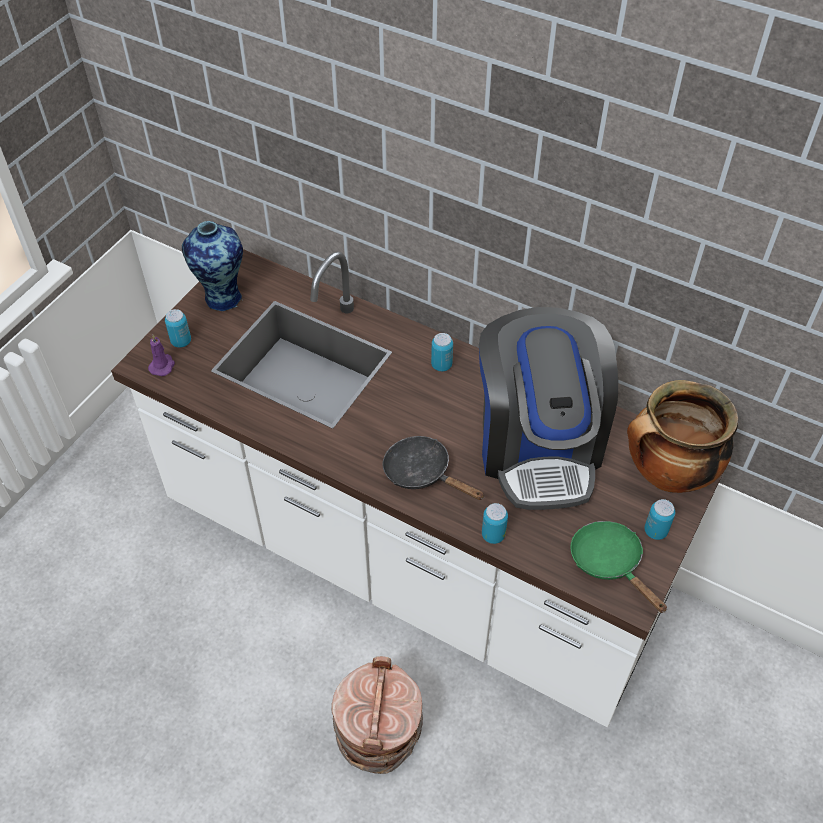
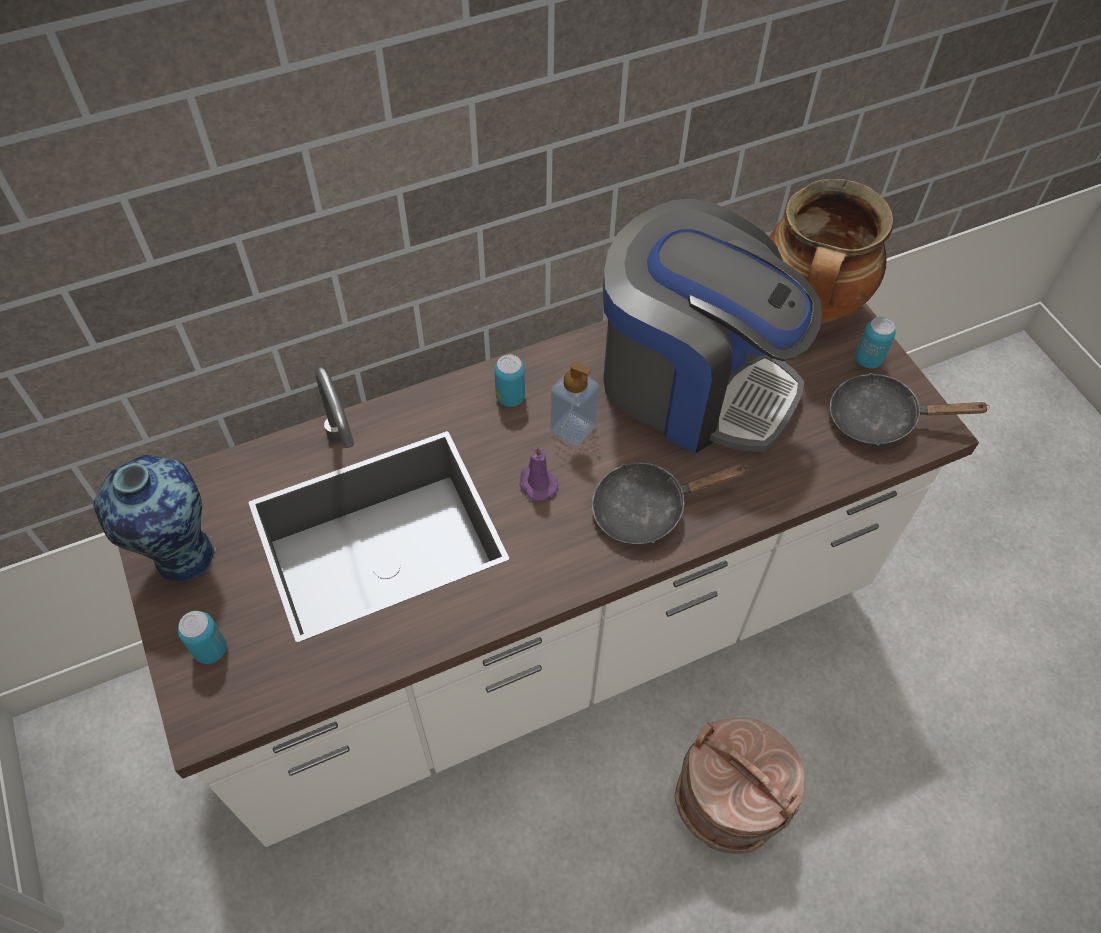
camera: 55 degrees left, 5 degrees up
purple candle [148,334,175,376] -> purple candle moved to [519,445,558,501]
can [482,503,508,544] -> none
green frying pan [570,521,667,613] -> black frying pan [830,373,990,446]
none -> soap dispenser [550,361,599,446]

